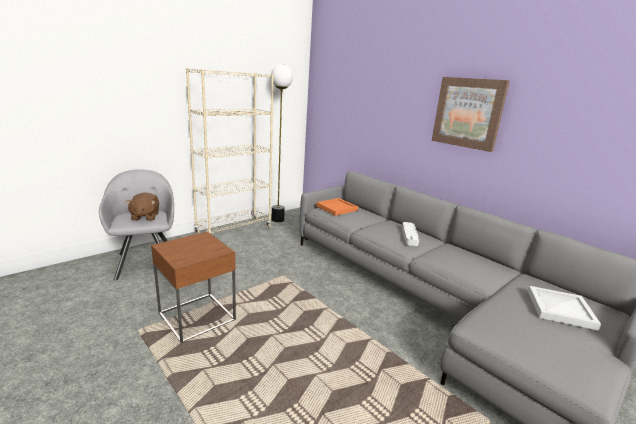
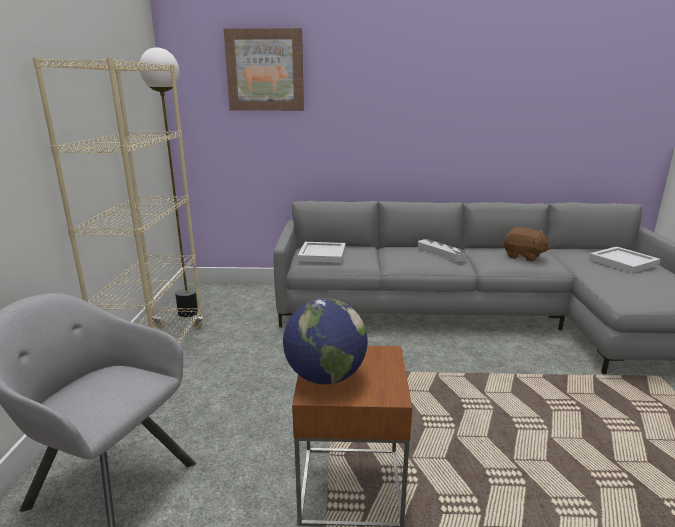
camera: 45 degrees left, 0 degrees up
brown plush toy [126,192,159,221] -> brown plush toy moved to [504,227,550,262]
orange tray [316,198,358,216] -> white tray [297,242,346,263]
picture [432,77,510,152] -> picture moved to [224,28,304,111]
none -> globe [283,298,368,384]

